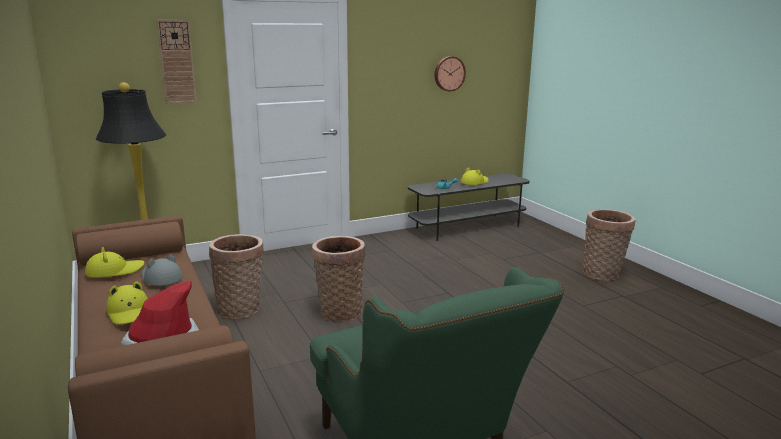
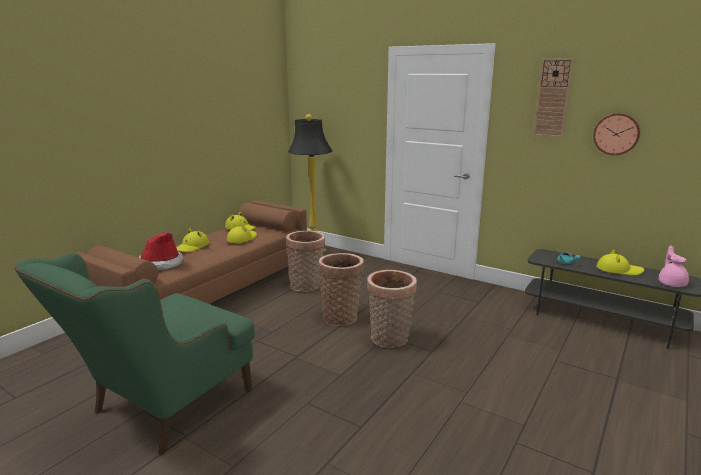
camera: 60 degrees right, 0 degrees up
grey hat [142,254,182,286] -> yellow hat [227,224,257,243]
wall clock [157,20,197,104] -> wall clock moved to [533,58,573,137]
basket [583,209,636,281] -> basket moved to [367,270,417,348]
none -> pink teapot [659,245,689,287]

